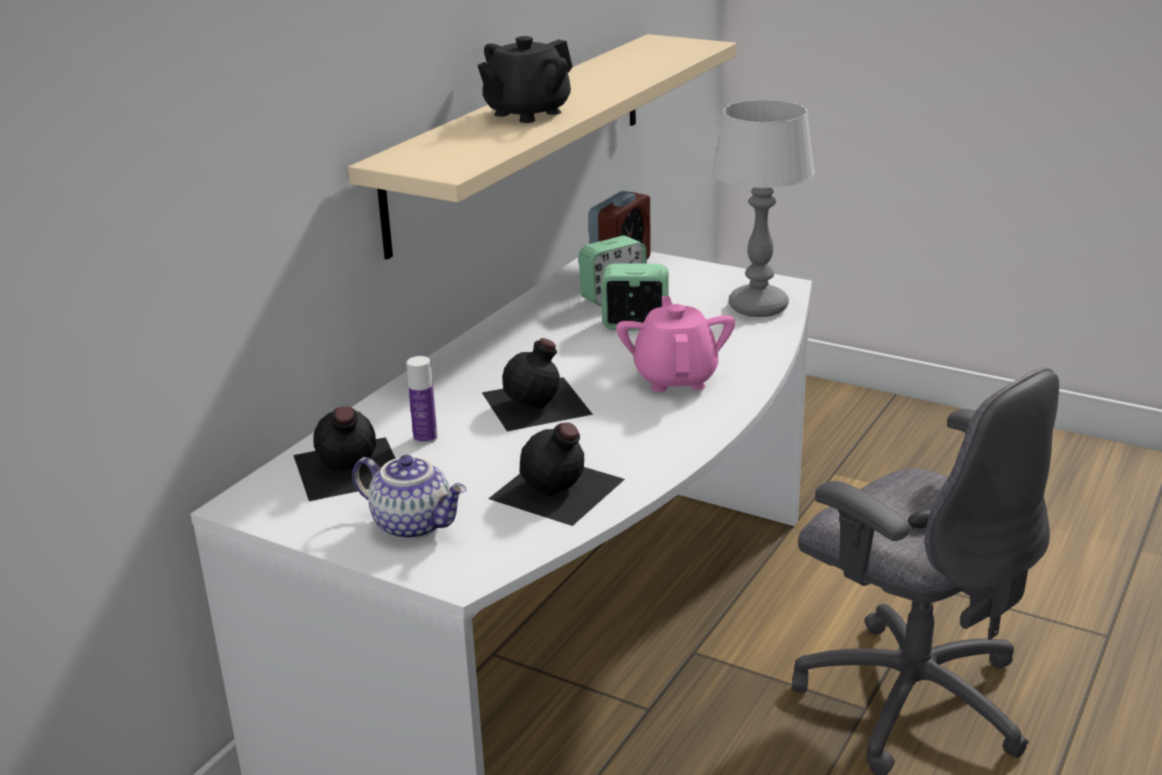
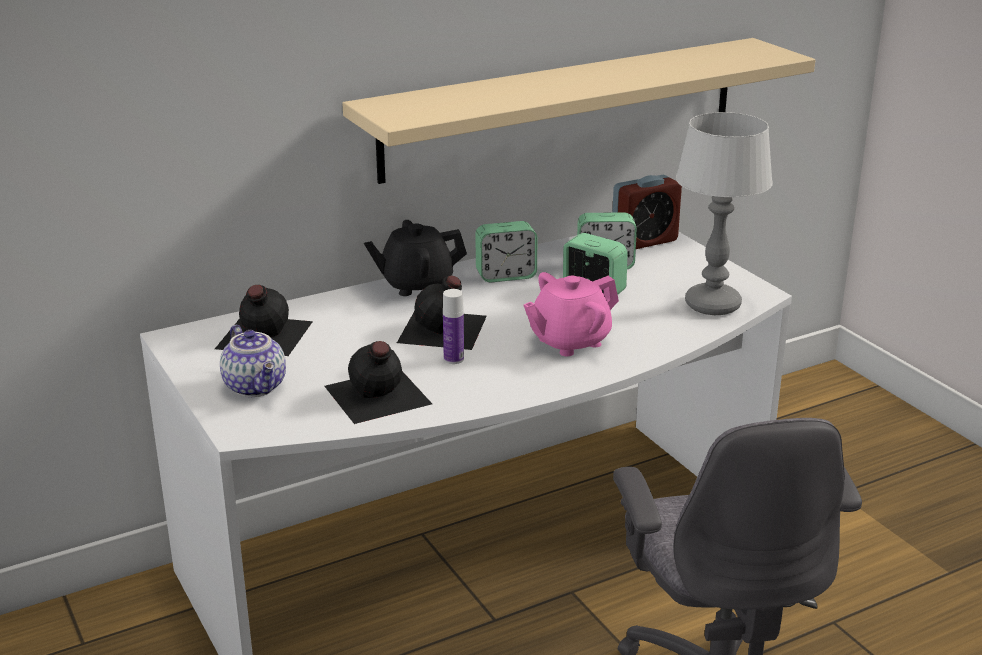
camera: 30 degrees right, 0 degrees up
bottle [407,356,438,444] -> bottle moved to [443,289,464,364]
black teapot [478,36,573,123] -> black teapot moved to [364,220,467,296]
pink teapot [616,296,735,392] -> pink teapot turned 150 degrees counterclockwise [524,272,619,356]
none -> alarm clock [475,221,537,282]

